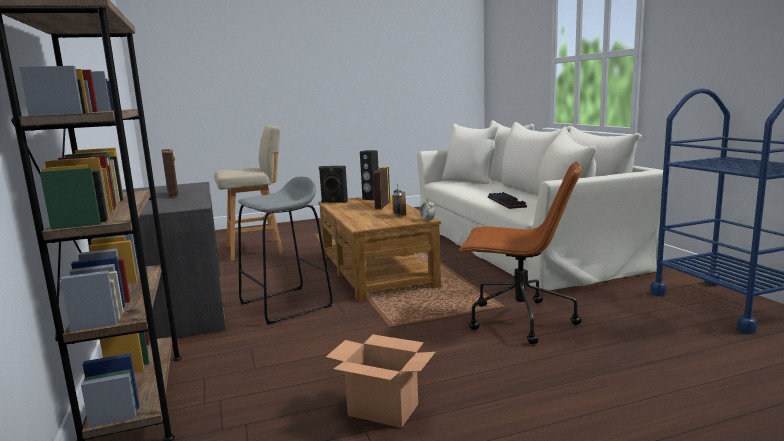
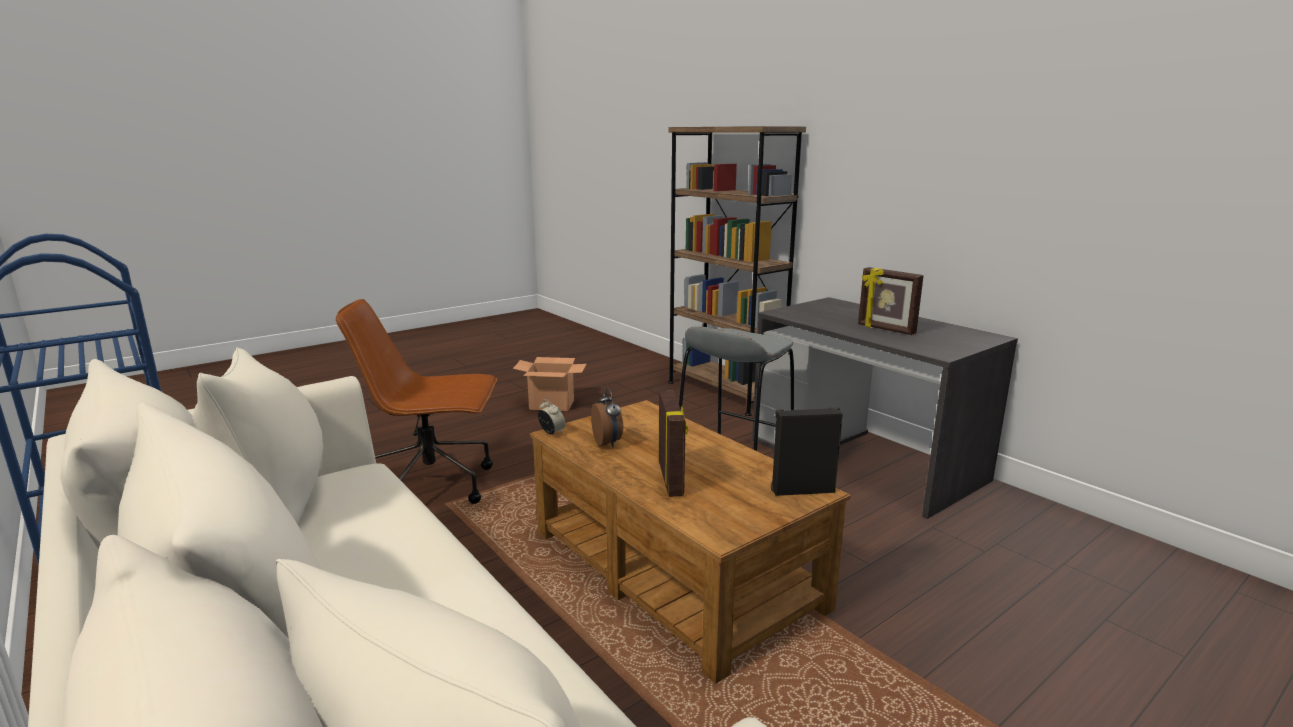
camera: 160 degrees right, 5 degrees up
beige stool [214,125,283,261] -> none
black speaker [360,150,378,200] -> none
keyboard [488,192,527,209] -> none

